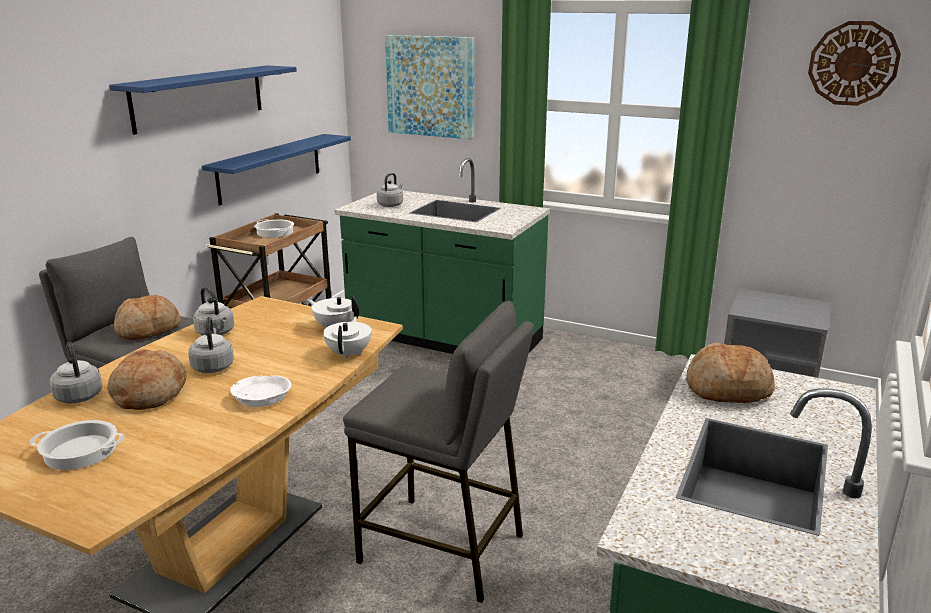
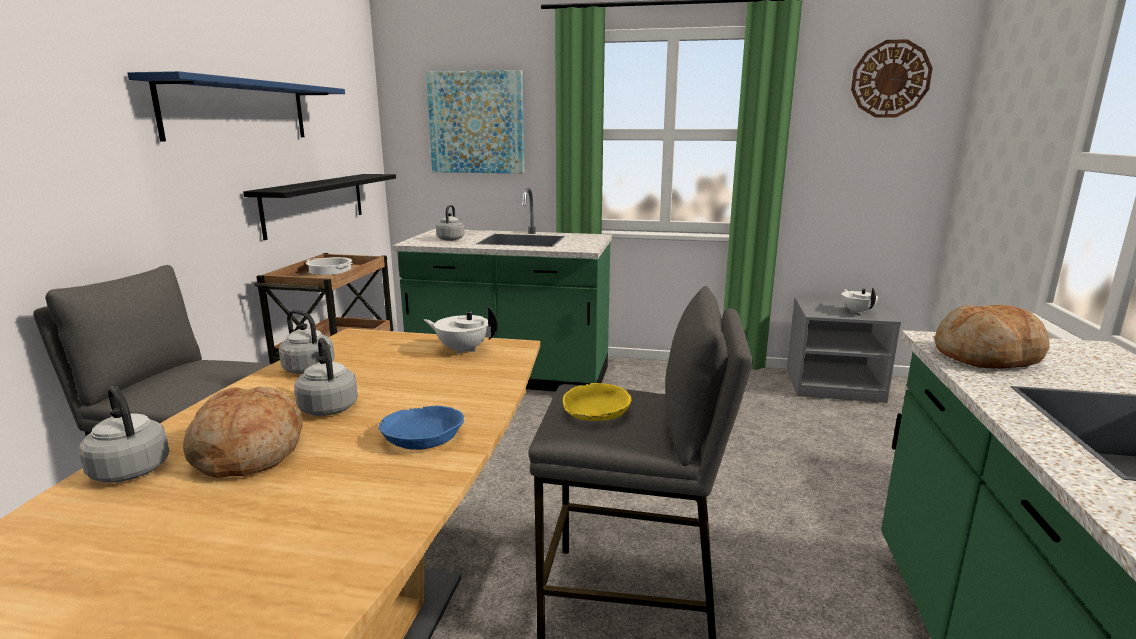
camera: 15 degrees left, 5 degrees down
cooking pot [29,420,124,470] -> none
bread [114,295,181,340] -> none
blue shelf [202,134,351,206] -> black shelf [243,174,396,240]
white bowl [230,375,291,407] -> blue bowl [379,406,464,450]
white teapot [323,316,372,359] -> white teapot moved to [841,288,878,314]
none -> yellow bowl [563,383,631,421]

